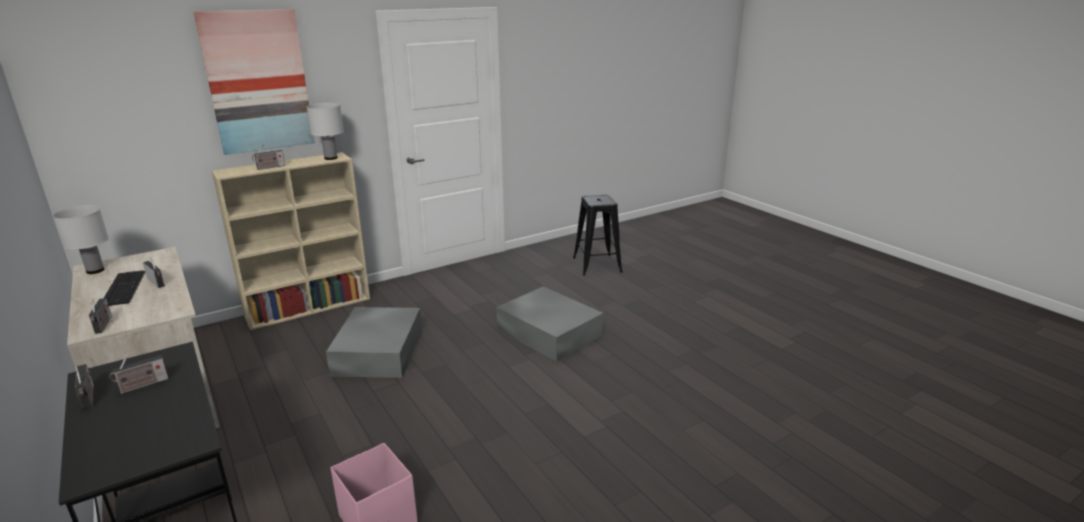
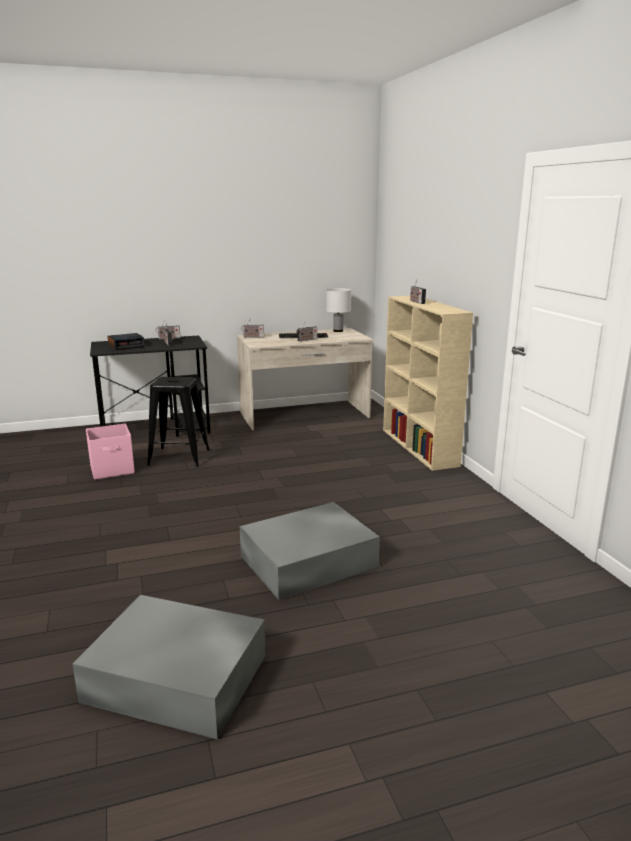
camera: 105 degrees right, 5 degrees down
picture [194,9,315,155] -> none
white table lamp [306,103,344,160] -> none
grey storage box [326,307,422,378] -> grey storage box moved to [73,595,266,740]
black stool [573,195,623,276] -> black stool moved to [147,377,210,467]
none -> alarm clock [107,333,145,350]

